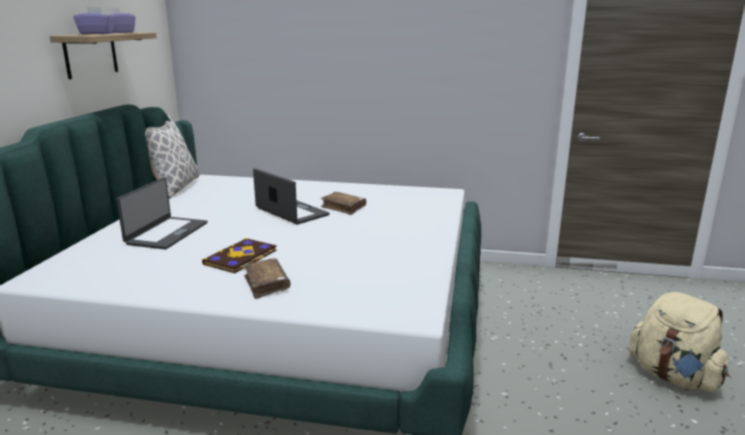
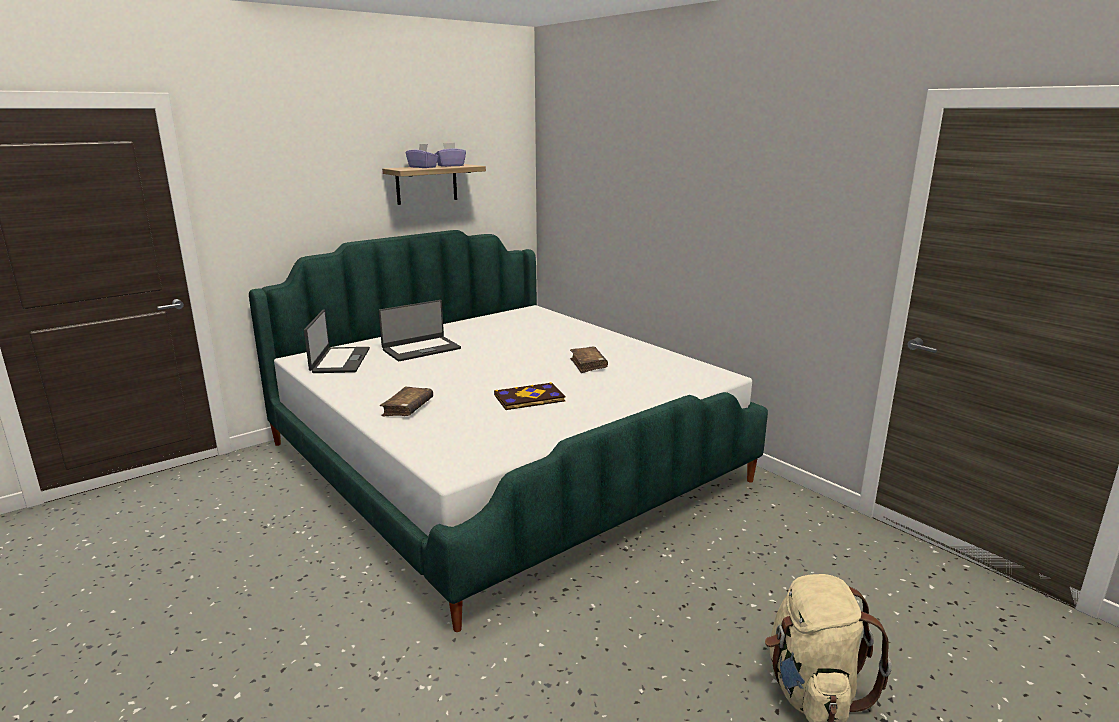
camera: 40 degrees right, 0 degrees up
pillow [145,115,199,199] -> none
book [202,238,277,273] -> book moved to [494,382,566,410]
laptop [253,168,330,225] -> laptop moved to [304,309,370,373]

